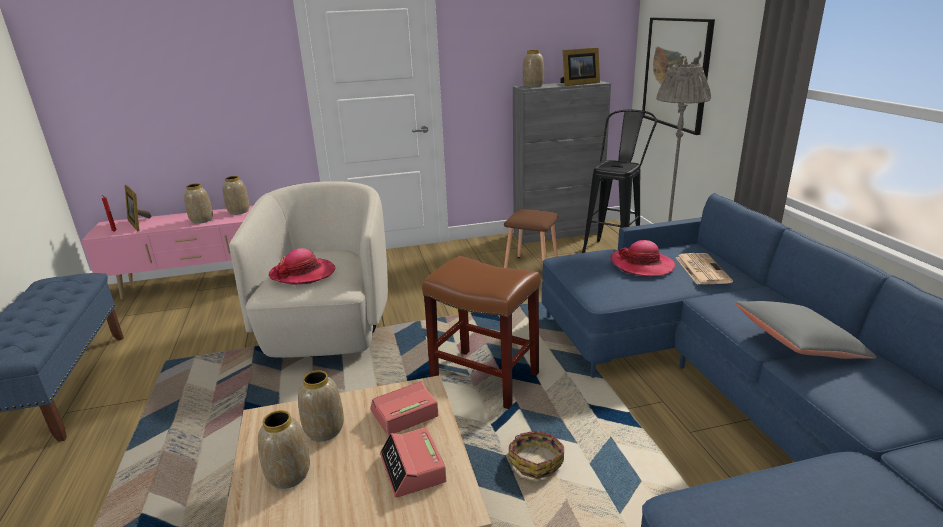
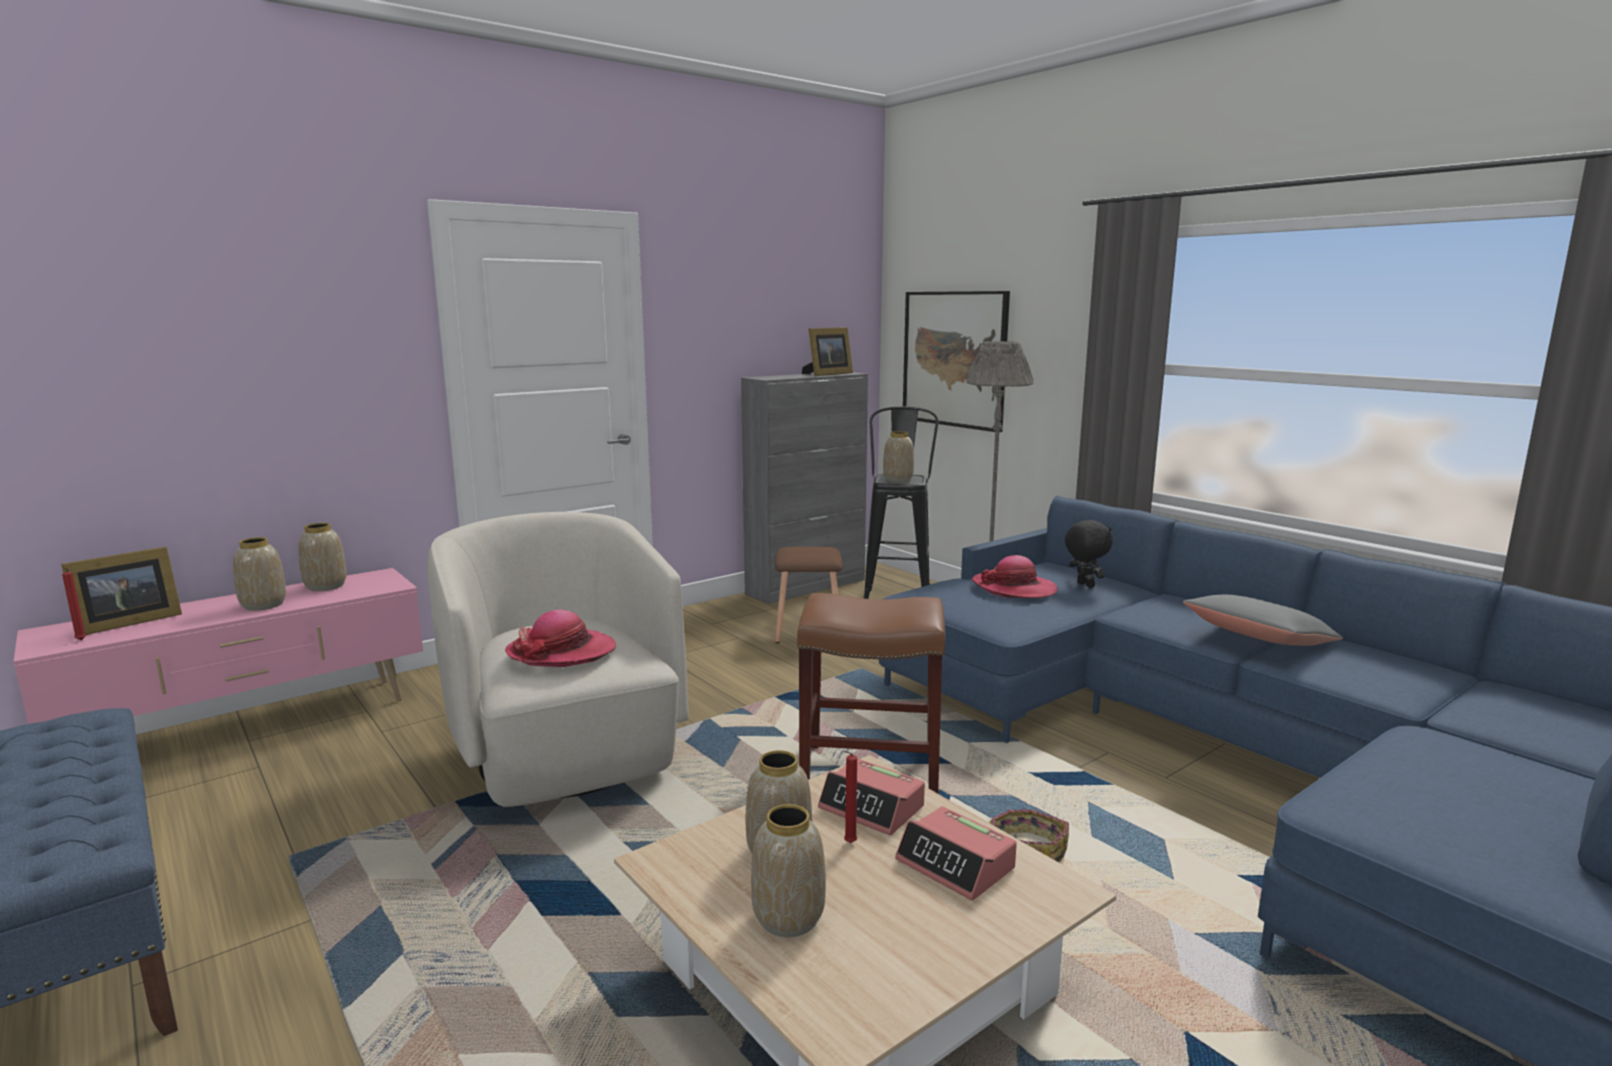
camera: 25 degrees left, 10 degrees down
picture frame [125,185,152,231] -> picture frame turned 75 degrees counterclockwise [61,546,182,635]
alarm clock [370,381,438,436] -> alarm clock turned 90 degrees counterclockwise [818,758,925,835]
vase [522,50,544,87] -> vase moved to [883,431,914,483]
newspaper [676,253,733,285] -> black plush toy [1065,520,1113,588]
none -> red candle [843,750,857,843]

